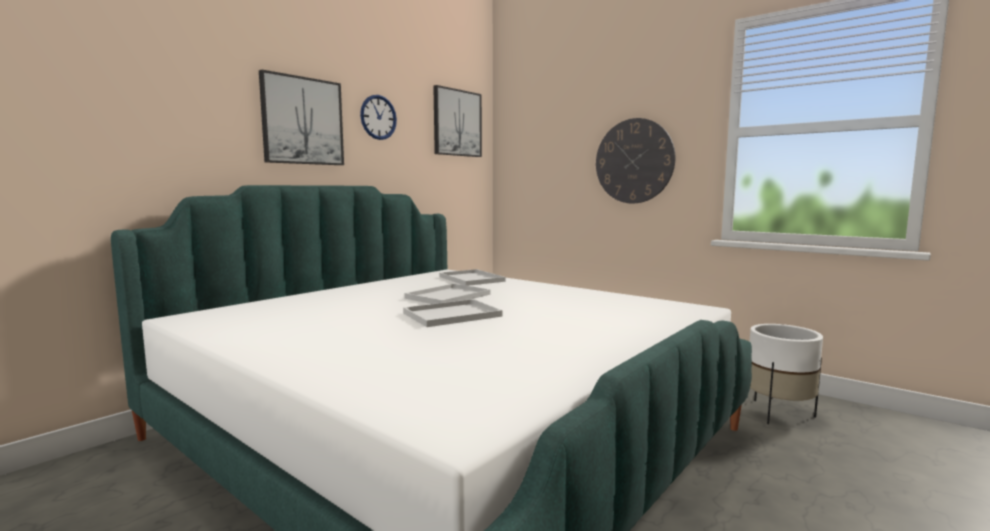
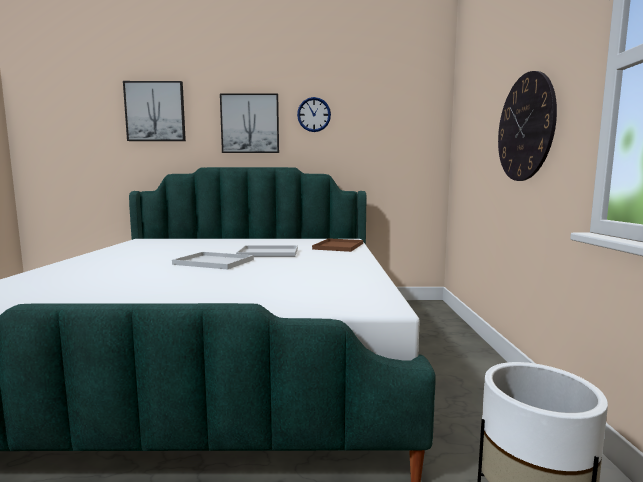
camera: 50 degrees right, 0 degrees up
picture [433,85,482,157] -> picture moved to [123,81,186,141]
white tray [439,269,506,286] -> brown tray [312,238,363,252]

